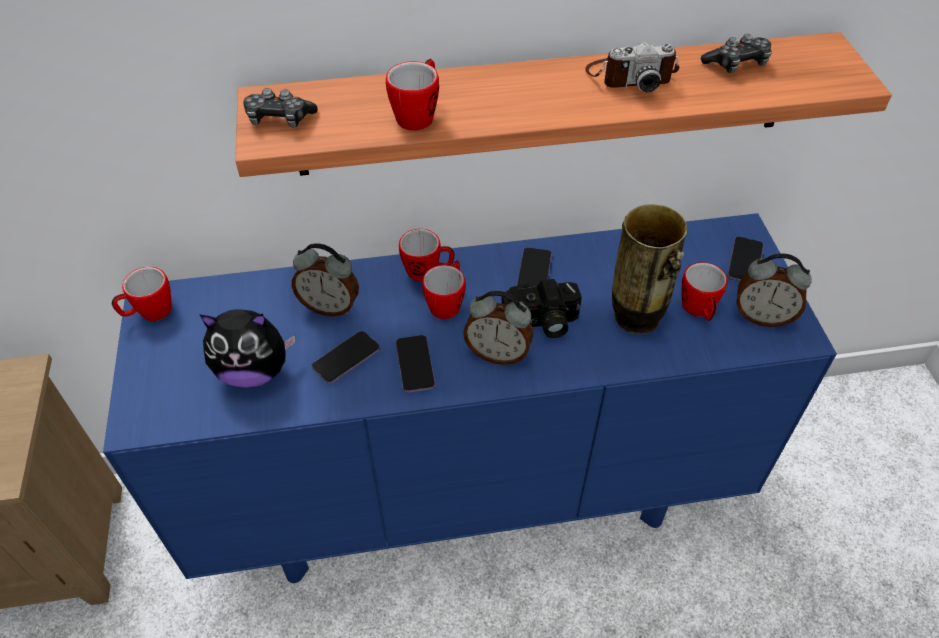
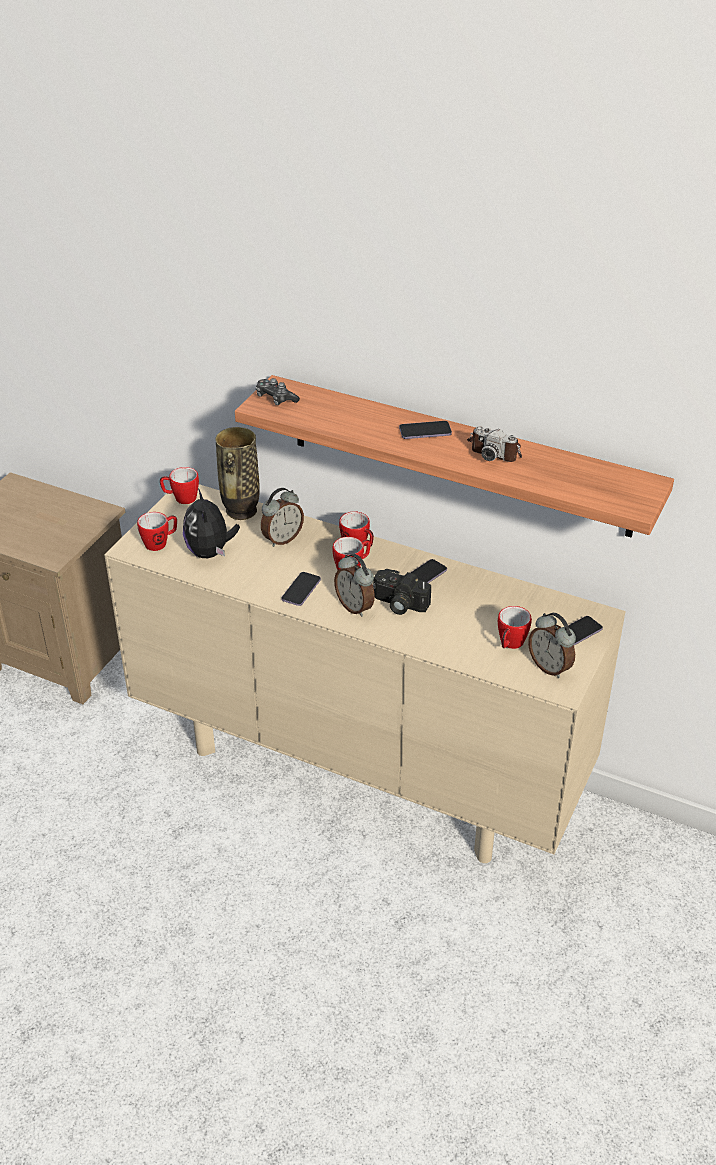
camera: 35 degrees right, 10 degrees down
blue dresser [103,213,837,583] -> beige dresser [104,484,626,863]
plush toy [200,309,295,388] -> plush toy turned 45 degrees clockwise [183,488,240,558]
alarm clock [292,243,359,317] -> alarm clock turned 90 degrees counterclockwise [261,488,304,547]
phone [312,331,380,384] -> phone moved to [399,421,452,439]
mug [386,59,439,131] -> mug moved to [137,512,177,551]
vase [612,204,687,334] -> vase moved to [215,427,260,520]
game controller [701,34,772,73] -> none

